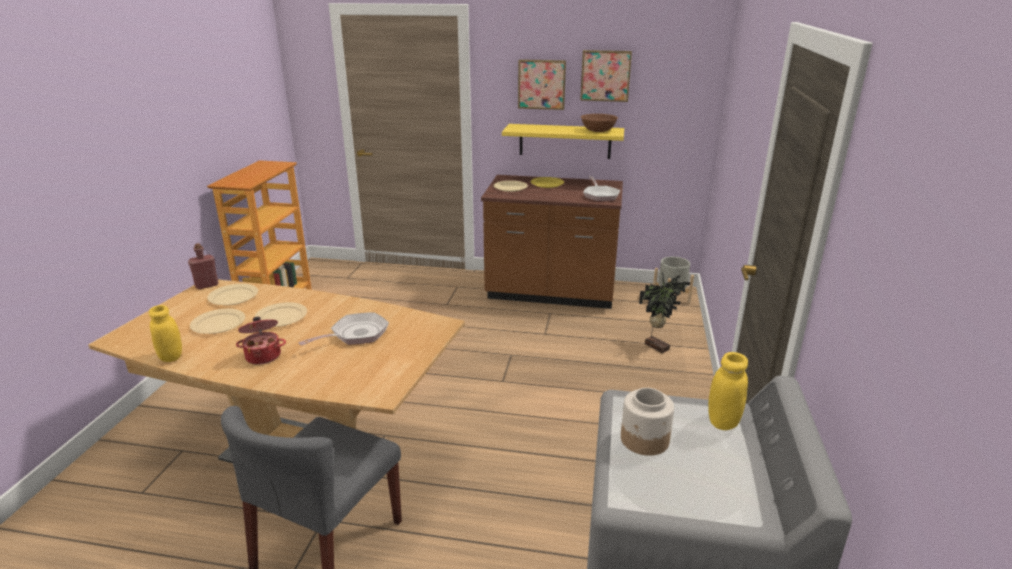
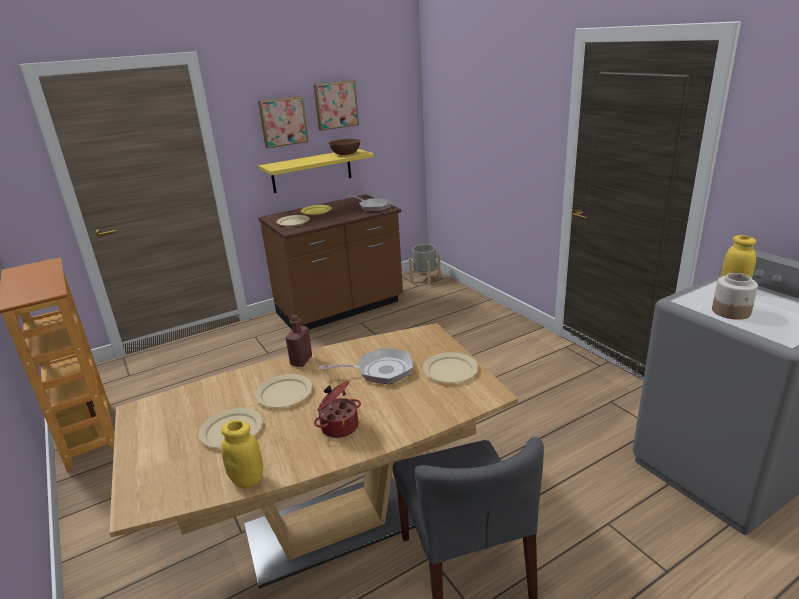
camera: 40 degrees left, 0 degrees up
red bottle [188,243,218,289] -> red bottle moved to [285,315,312,367]
beige plate [207,284,258,306] -> beige plate moved to [423,352,478,383]
frying pan [298,312,389,345] -> frying pan turned 75 degrees clockwise [319,348,413,384]
potted plant [639,271,690,353] -> none

